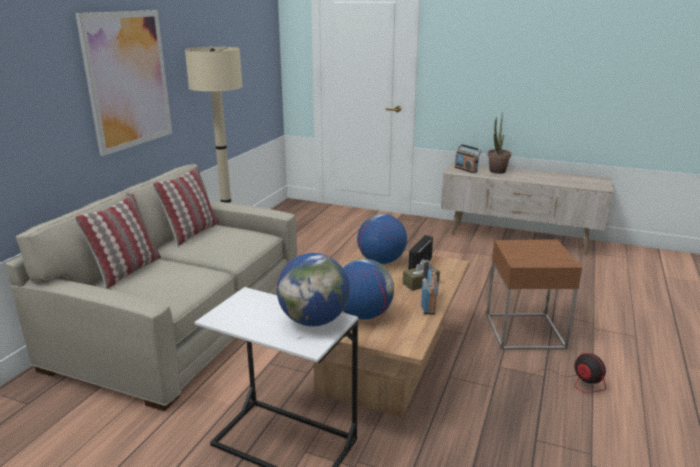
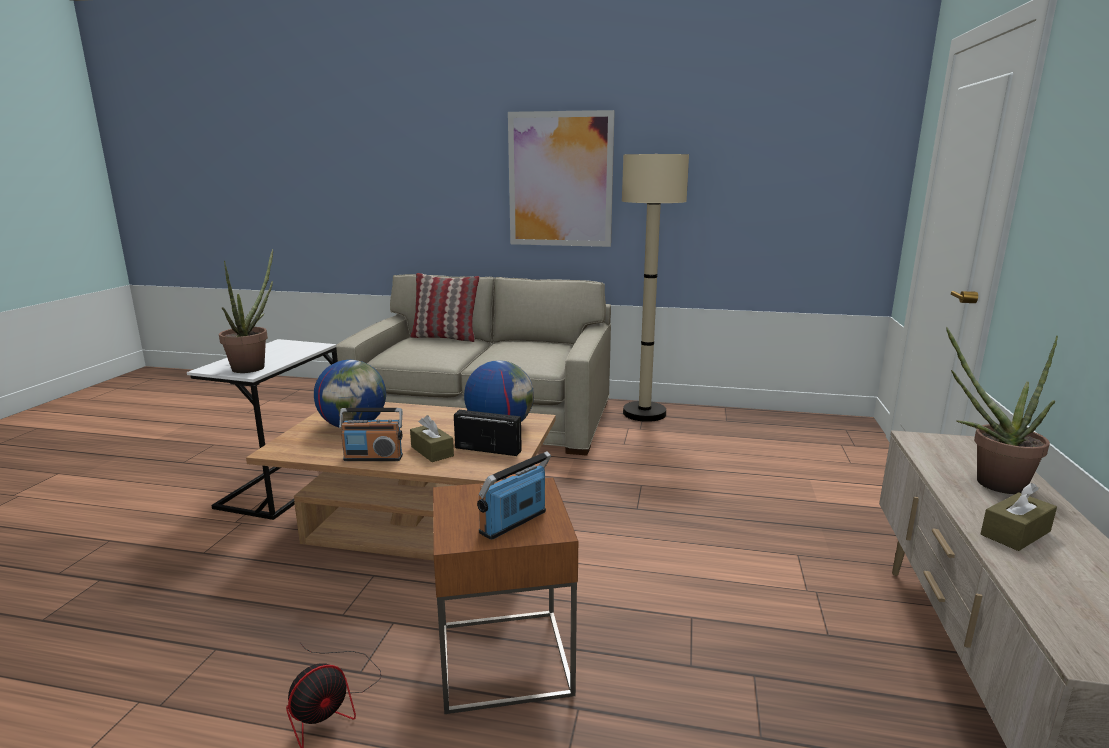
camera: 80 degrees right, 5 degrees down
pillow [153,167,219,246] -> none
globe [277,253,350,326] -> potted plant [219,249,273,373]
radio [454,144,482,173] -> radio moved to [477,451,551,540]
none -> brown tissue box [981,483,1057,551]

